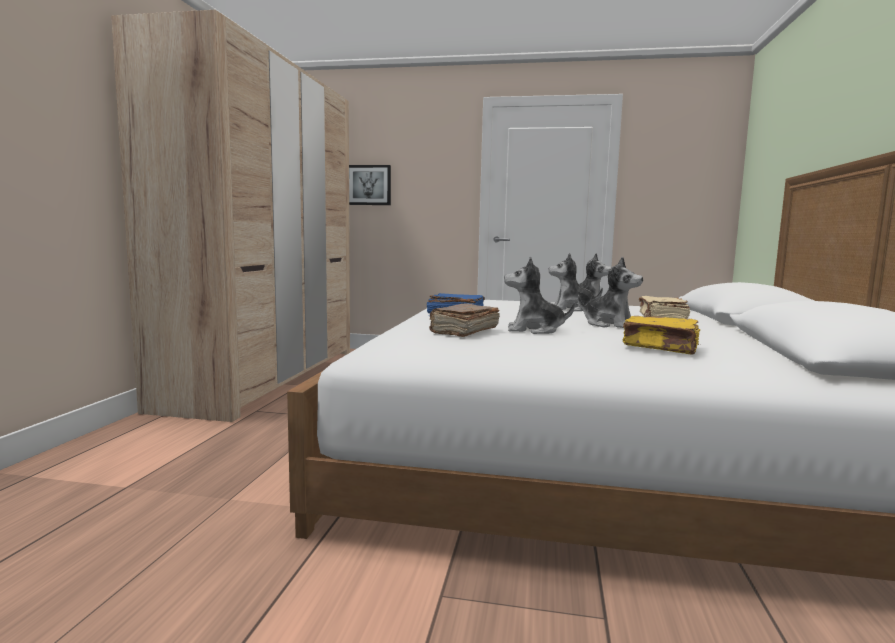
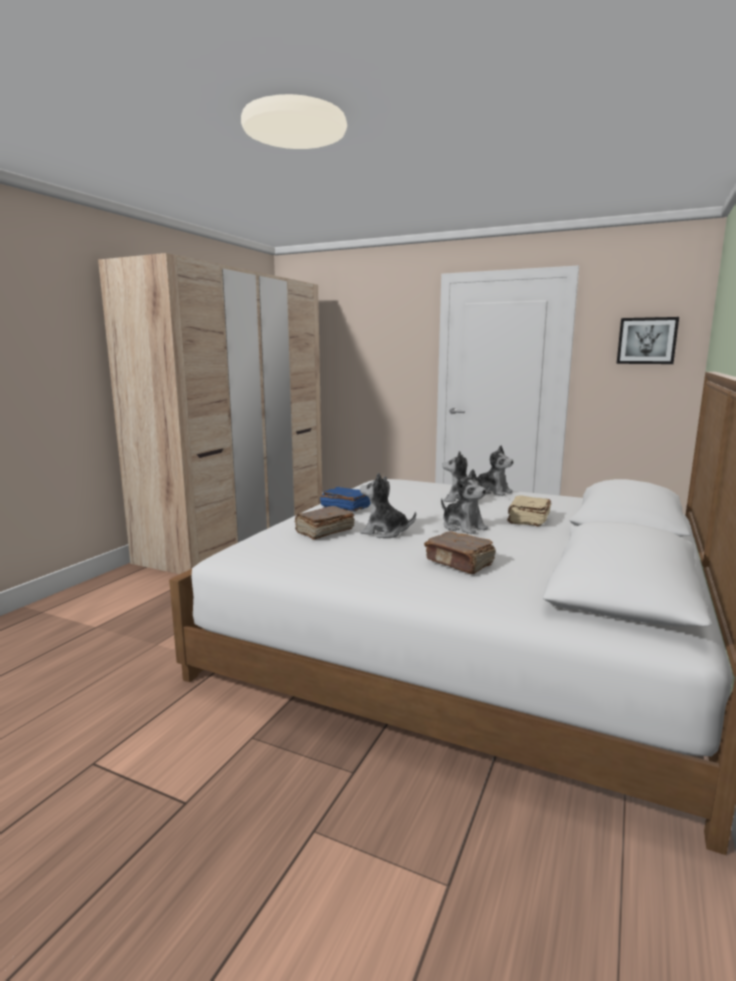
camera: 15 degrees right, 5 degrees up
picture [349,165,391,205] -> picture moved to [617,317,679,364]
yellow book [623,316,700,355] -> brown book [424,531,496,574]

